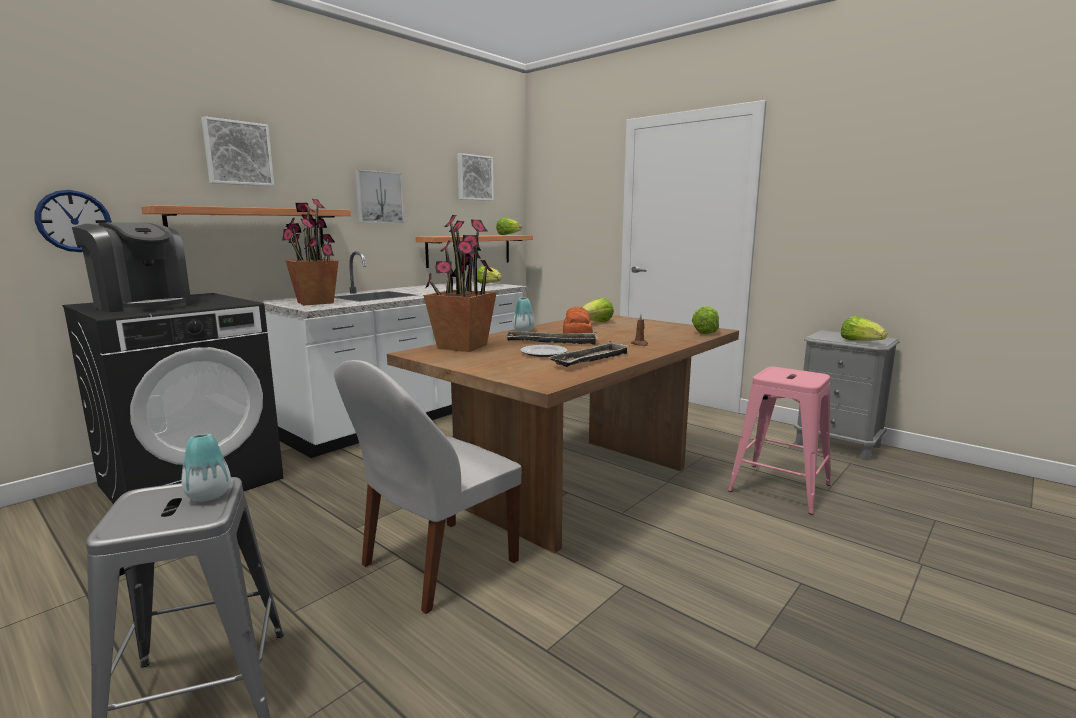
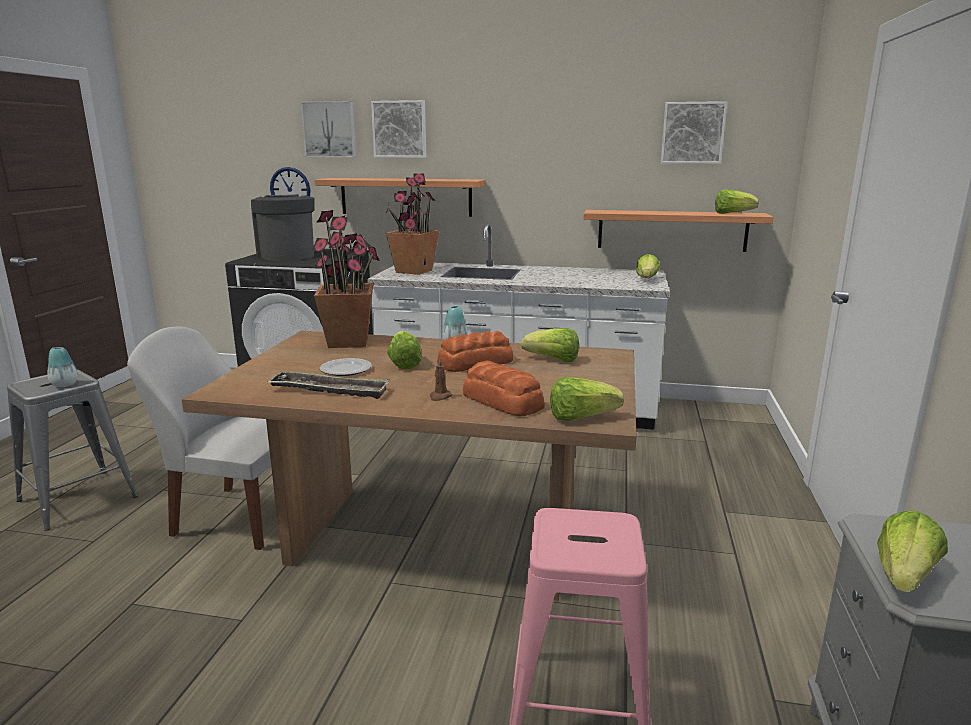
camera: 60 degrees right, 5 degrees up
coffee machine [72,222,191,312] -> coffee machine turned 150 degrees clockwise [251,194,315,261]
picture [355,170,404,223] -> picture moved to [301,101,356,157]
tray [506,331,598,345] -> lettuce [387,331,422,369]
none -> bread [463,361,545,416]

